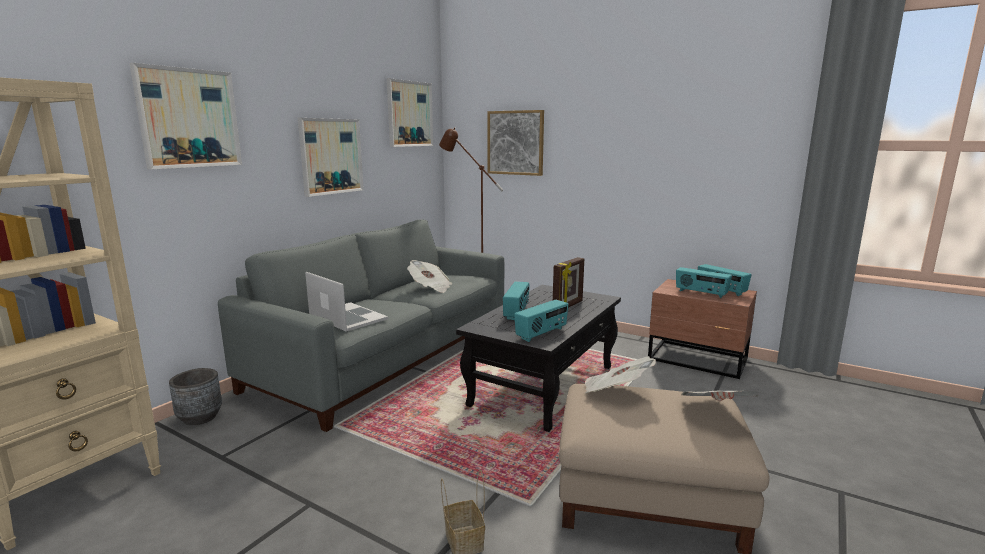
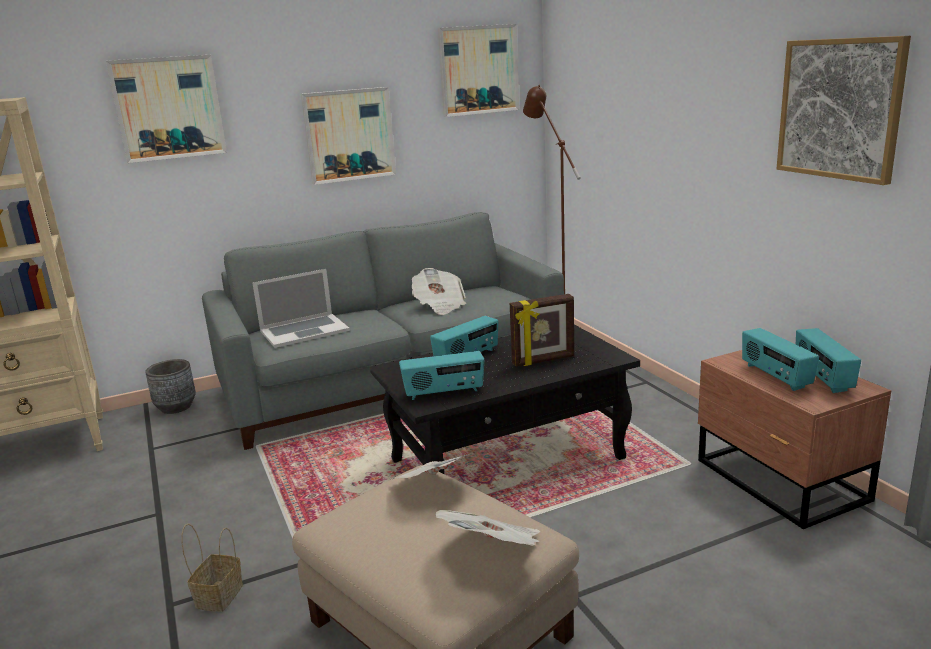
camera: 35 degrees right, 5 degrees up
laptop [305,272,388,332] -> laptop turned 75 degrees clockwise [253,269,350,348]
picture [487,110,544,176] -> picture moved to [777,35,911,185]

